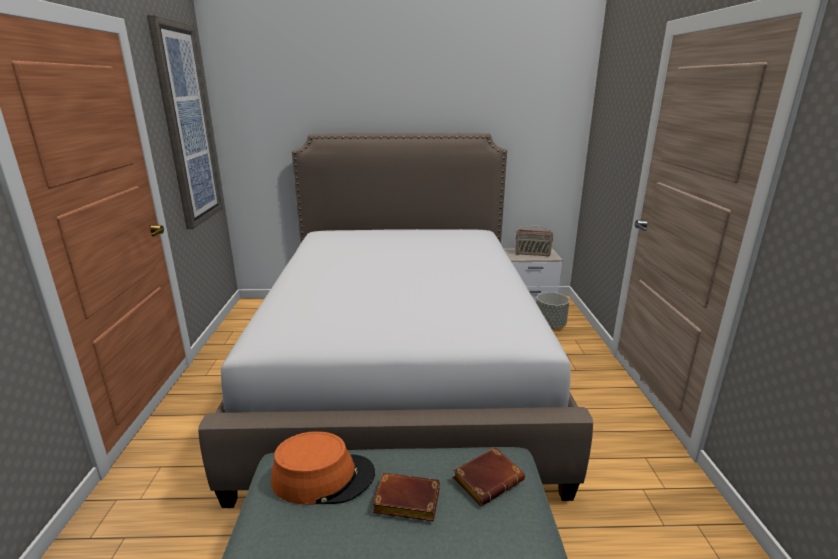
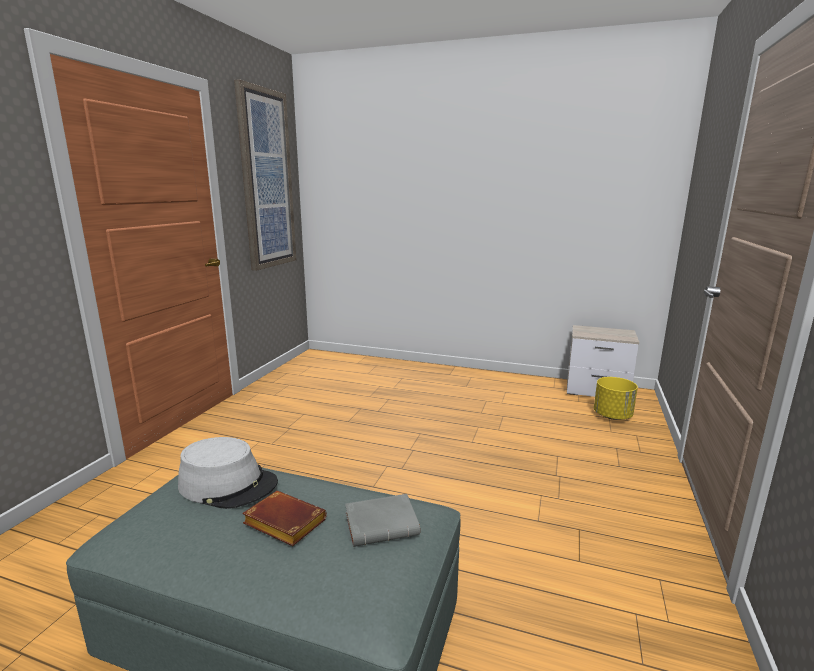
camera: 20 degrees right, 5 degrees down
bed [198,133,593,508] -> none
orange hat [271,431,375,505] -> grey hat [178,437,278,509]
brown book [453,447,525,506] -> grey book [345,494,420,547]
radio [515,225,553,256] -> none
grey planter [536,292,570,329] -> yellow planter [594,377,638,420]

